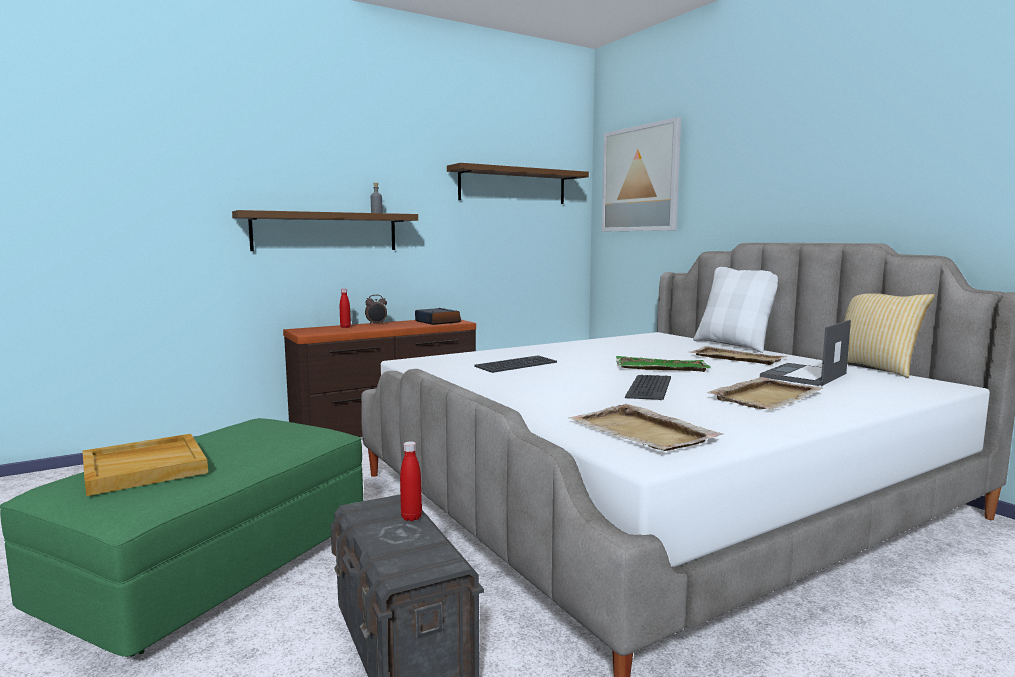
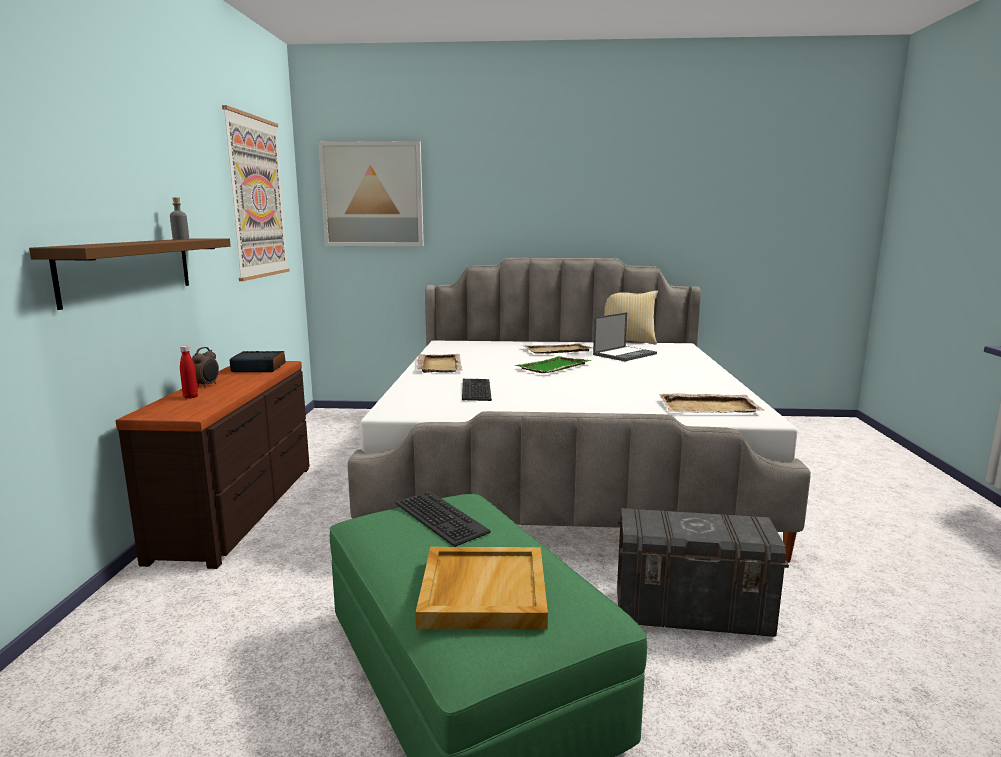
camera: 55 degrees left, 5 degrees up
red bottle [400,441,422,521] -> none
brown shelf [447,163,589,204] -> picture [222,105,290,281]
keyboard [625,375,671,400] -> keyboard moved to [395,491,491,547]
white pillow [693,267,778,353] -> none
beige tray [706,377,823,409] -> beige tray moved to [417,354,463,373]
laptop [760,320,851,386] -> laptop turned 120 degrees counterclockwise [593,312,657,361]

